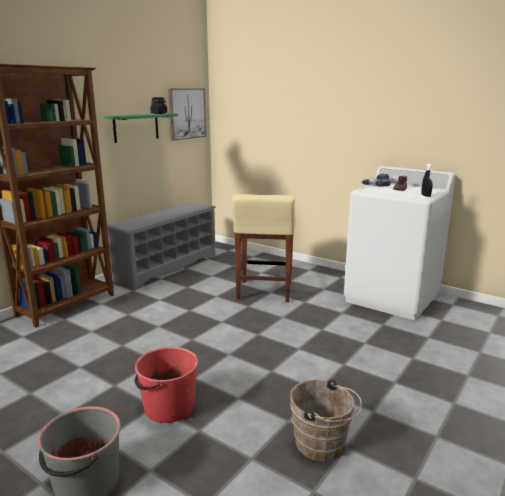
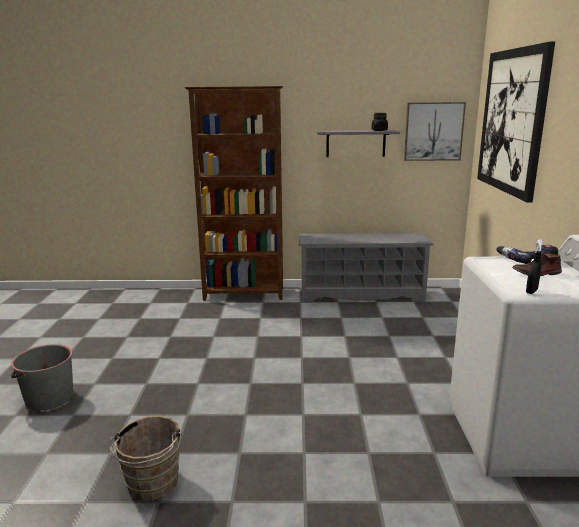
camera: 55 degrees right, 0 degrees up
green shelf [104,113,178,143] -> grey shelf [317,130,400,157]
red bucket [135,347,198,423] -> none
beige stool [232,194,296,302] -> none
none -> picture [477,42,555,203]

